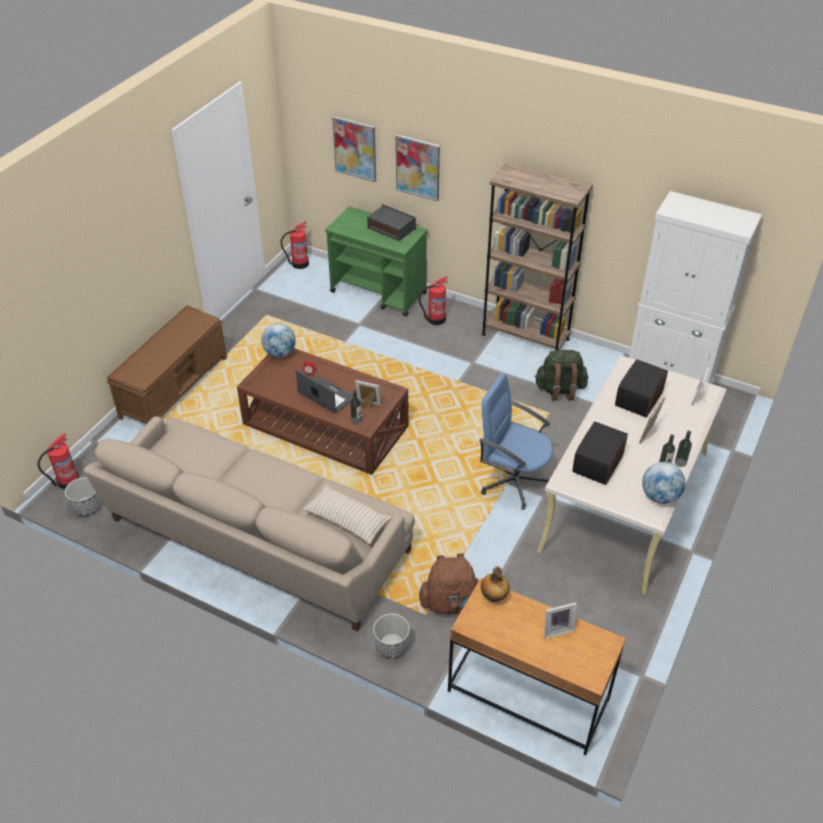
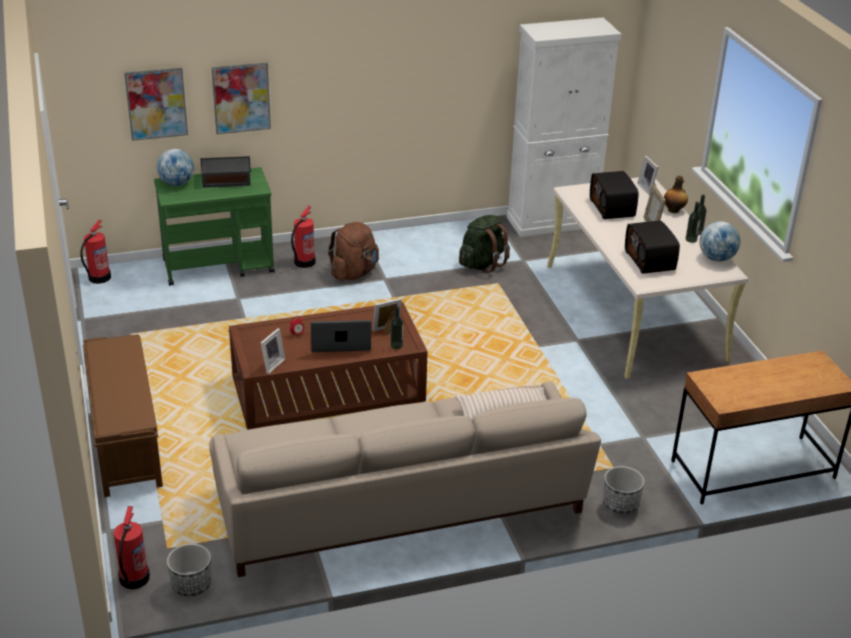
camera: 45 degrees left, 10 degrees down
globe [261,323,296,358] -> globe moved to [156,149,194,186]
brown backpack [419,554,479,615] -> brown backpack moved to [328,222,379,281]
blue office chair [479,373,553,510] -> none
brown bookcase [481,163,593,350] -> none
bottle [481,566,510,602] -> bottle moved to [664,176,688,213]
picture frame [544,602,577,639] -> picture frame moved to [261,328,285,374]

